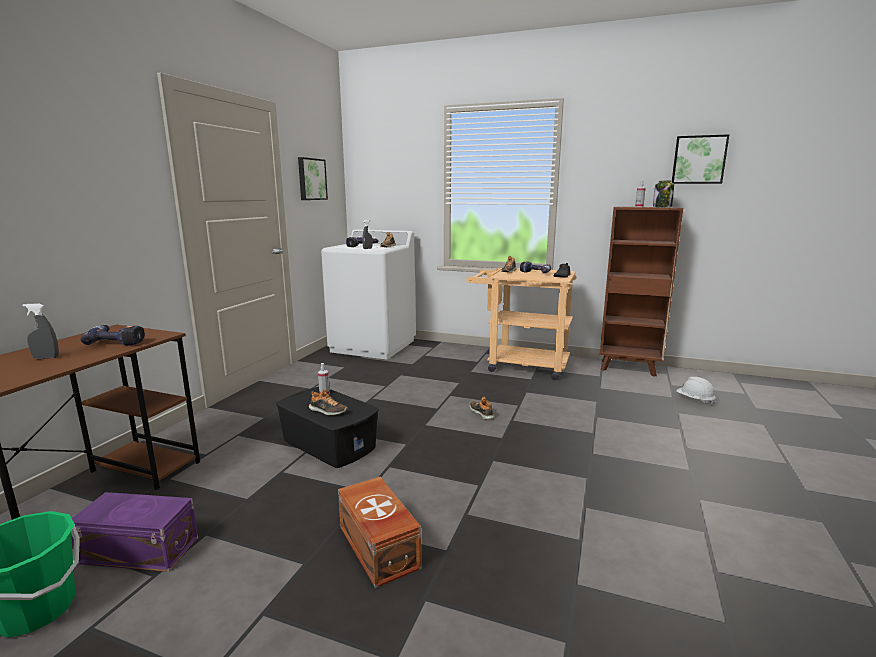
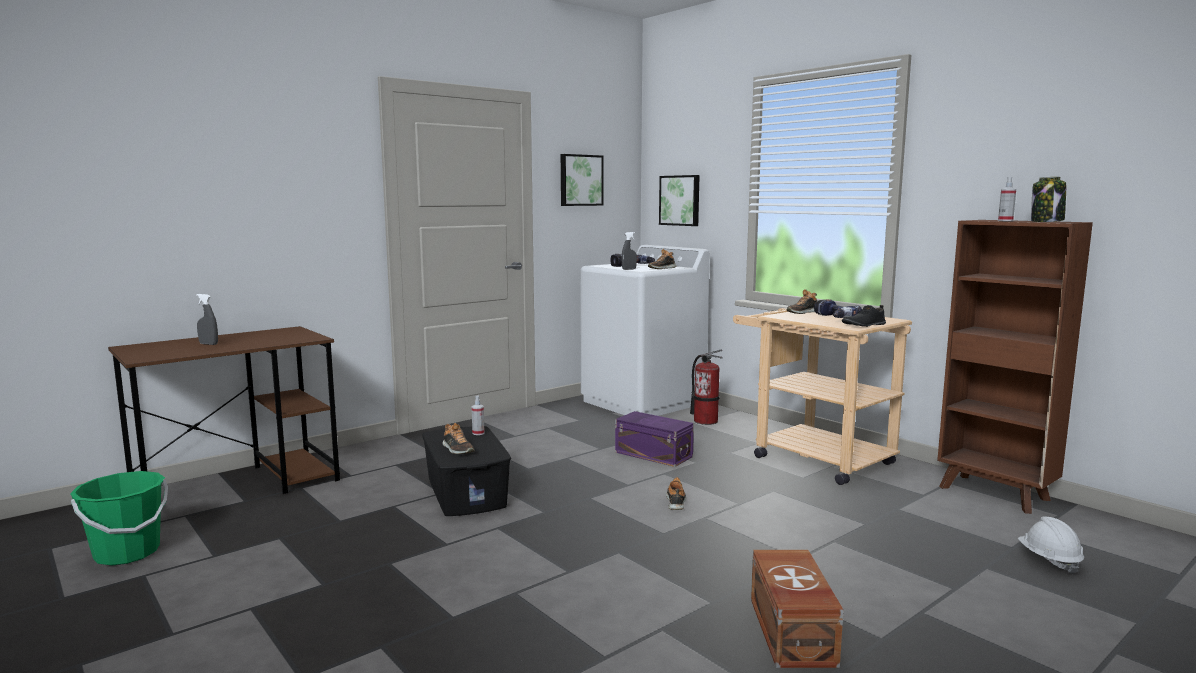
camera: 30 degrees right, 5 degrees down
purple storage box [71,492,198,572] -> purple storage box moved to [615,411,694,467]
power drill [80,325,145,346] -> none
brown storage box [338,477,422,588] -> brown storage box moved to [751,550,844,668]
picture [671,134,730,184] -> picture moved to [659,175,700,226]
none -> fire extinguisher [690,349,723,425]

